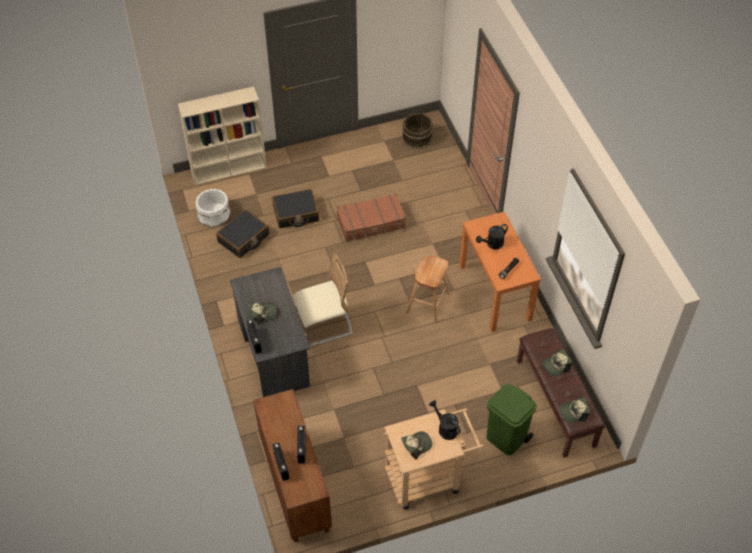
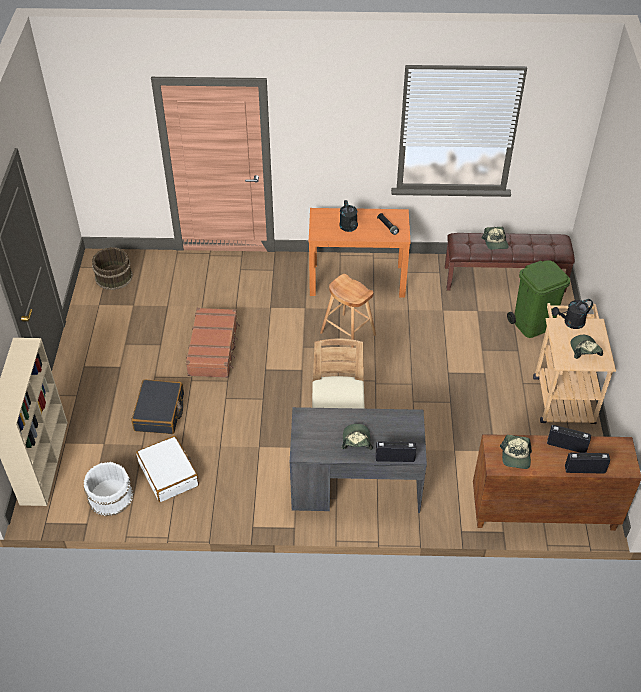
camera: 70 degrees left, 5 degrees down
black suitcase [216,210,269,258] -> white suitcase [136,436,199,502]
cap [560,397,590,423] -> cap moved to [500,435,532,469]

